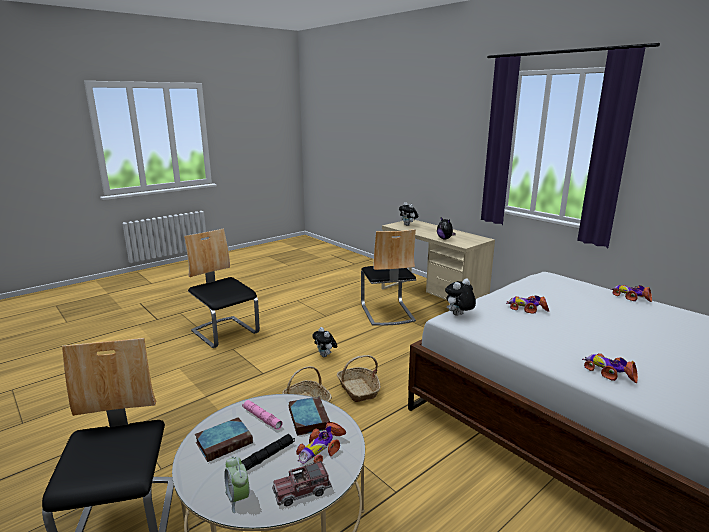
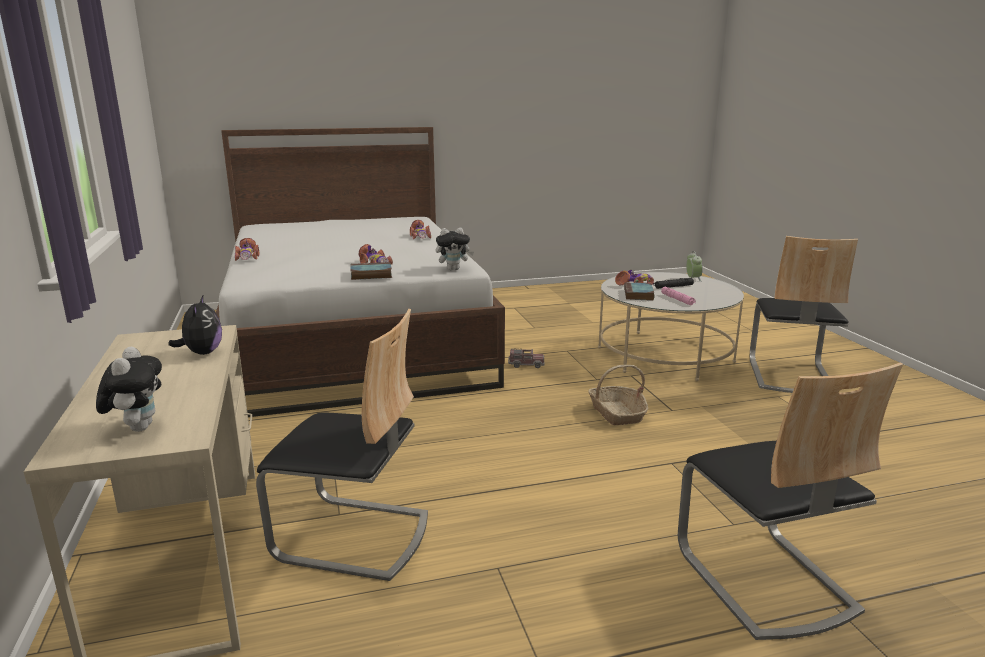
camera: 155 degrees left, 0 degrees up
book [195,417,253,462] -> book moved to [350,262,392,280]
toy truck [272,461,332,507] -> toy truck moved to [508,349,545,368]
plush toy [312,327,338,357] -> none
basket [337,355,381,402] -> none
chair [361,229,416,326] -> chair turned 90 degrees clockwise [256,309,428,581]

